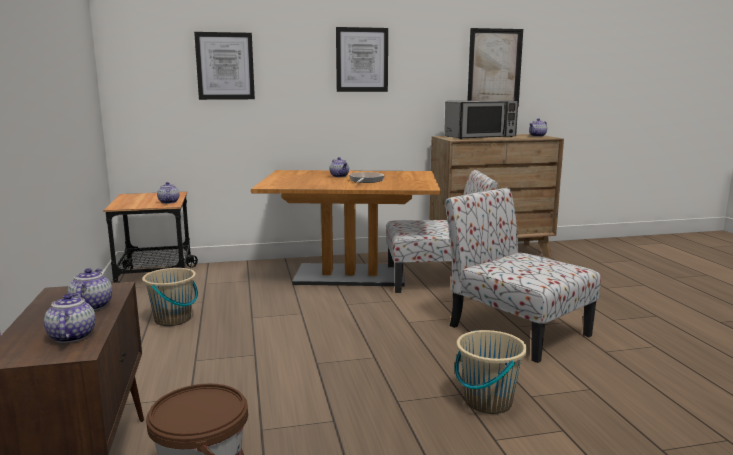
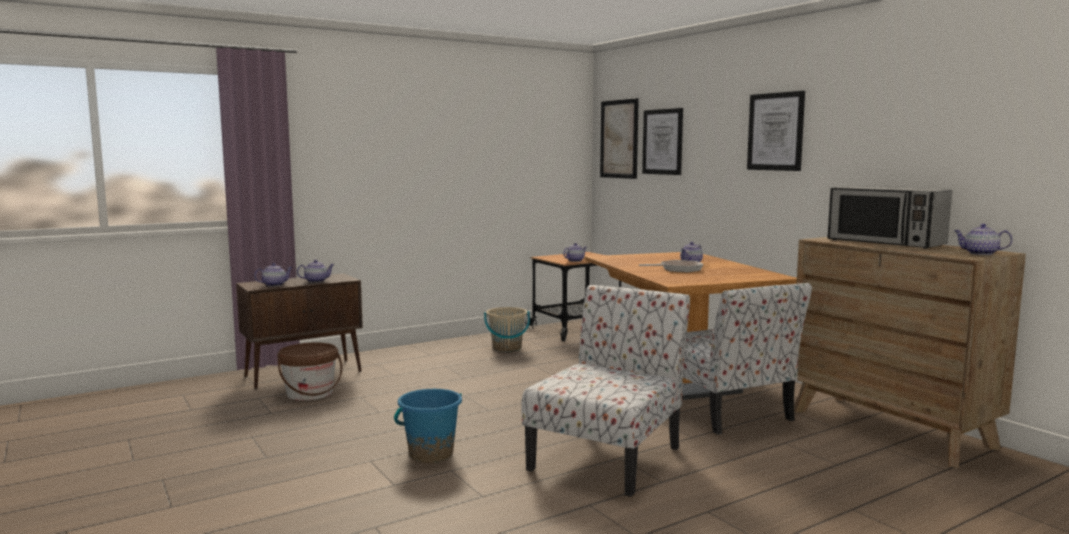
camera: 70 degrees right, 5 degrees down
beige bucket [455,330,527,414] -> blue bucket [394,389,462,463]
picture [467,28,523,107] -> picture moved to [600,98,639,179]

